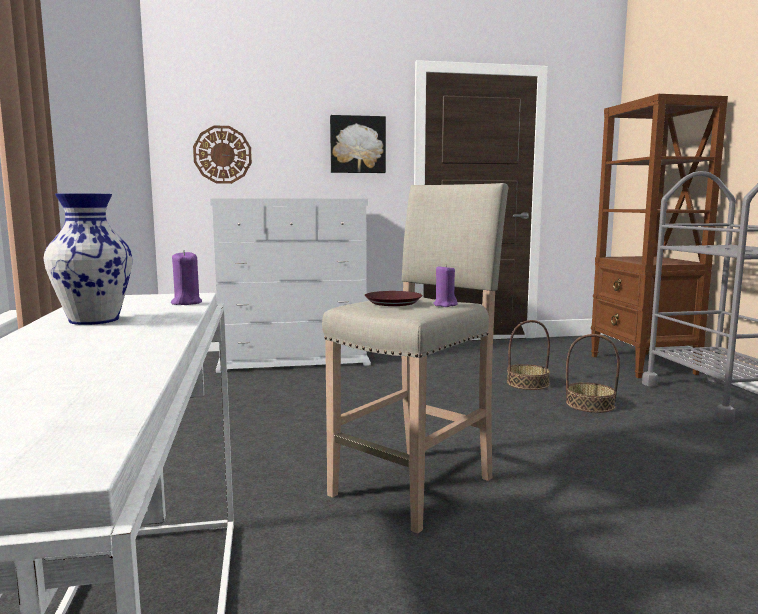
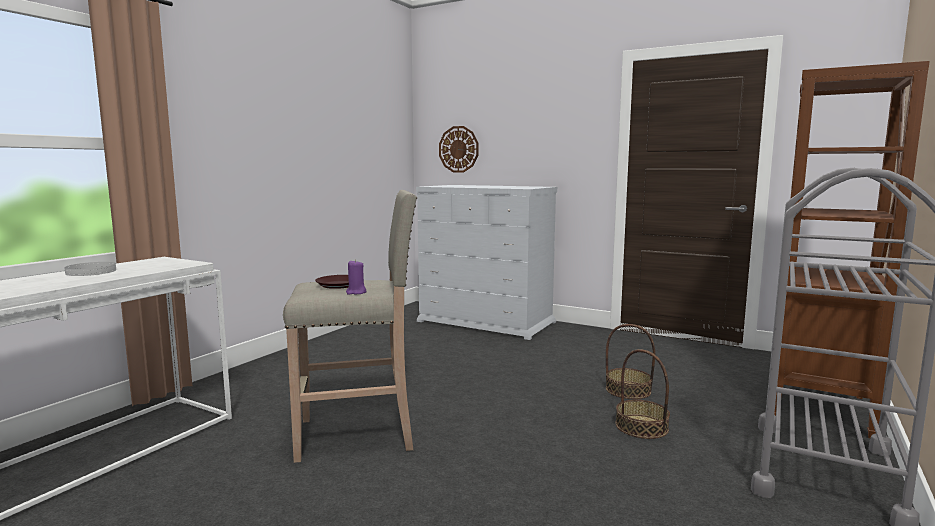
camera: 40 degrees right, 0 degrees up
vase [43,193,132,325] -> white plate [64,262,116,276]
purple candle [171,250,202,305] -> none
picture [330,115,386,173] -> none

